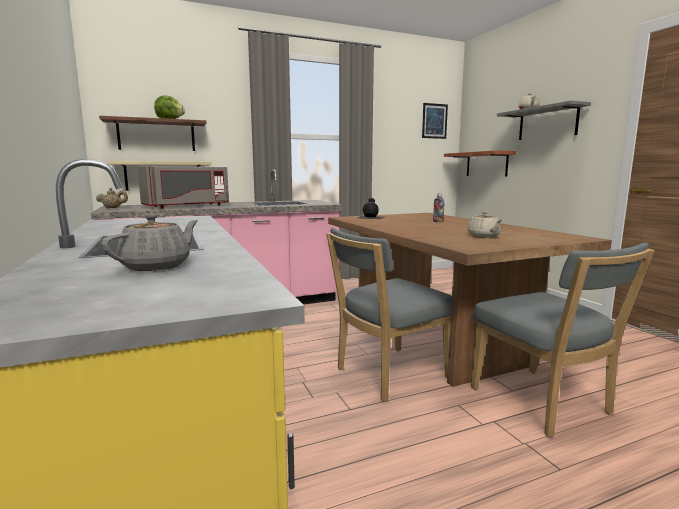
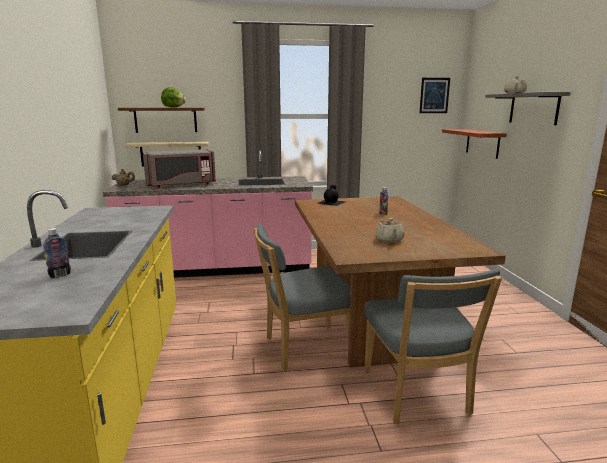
camera: 15 degrees right, 5 degrees up
grey teapot [101,214,198,271] -> bottle [43,228,71,278]

